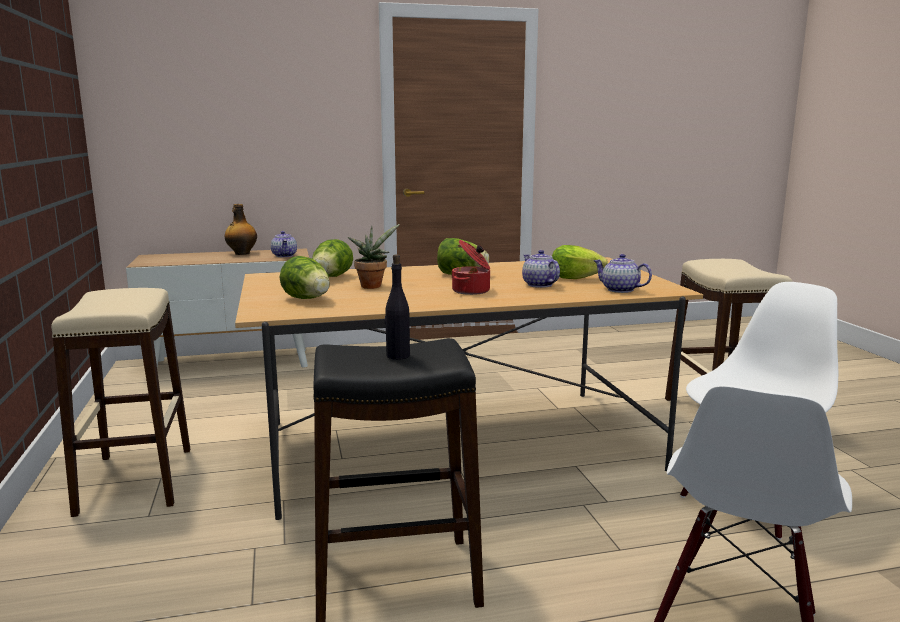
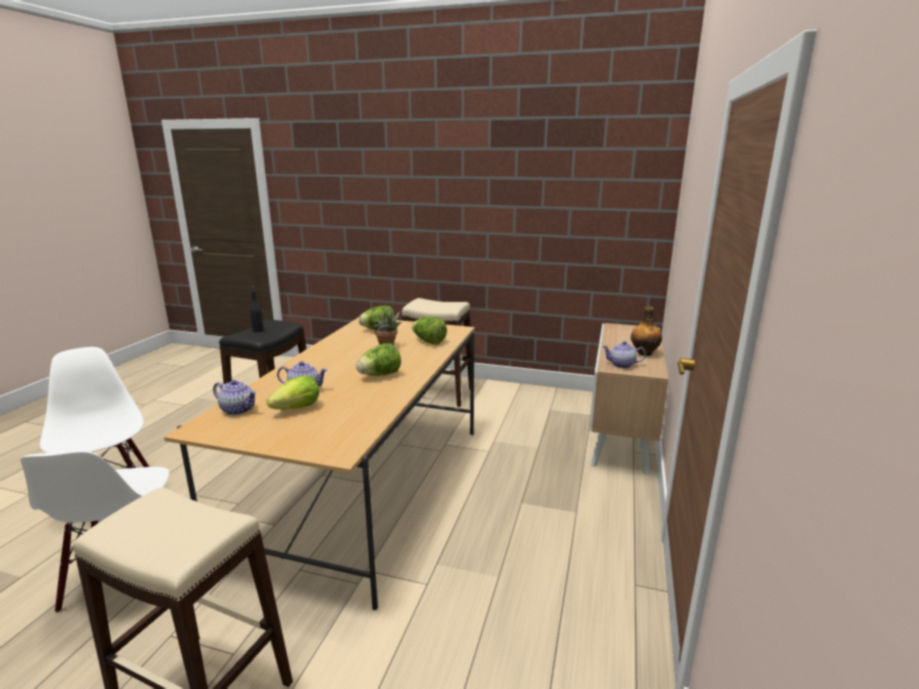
camera: 120 degrees right, 5 degrees up
cooking pot [451,240,490,295] -> none
teapot [593,254,652,293] -> teapot turned 45 degrees clockwise [213,380,257,415]

